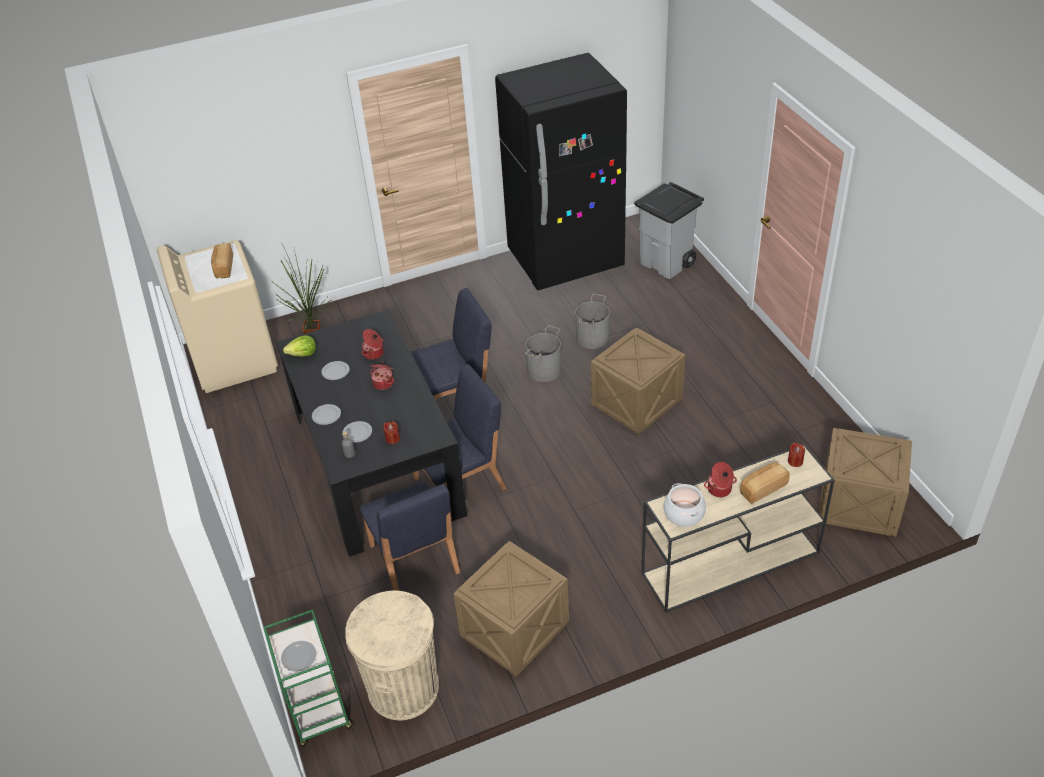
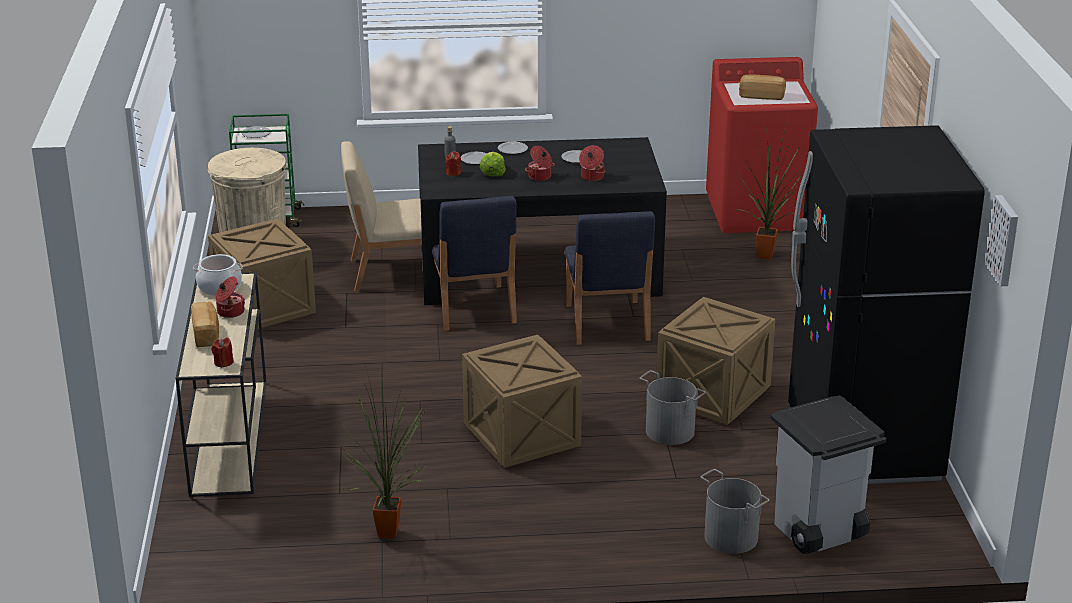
camera: 105 degrees right, 15 degrees down
beige washing machine [157,240,278,393] -> red washing machine [706,57,818,233]
lettuce [283,335,316,357] -> lettuce moved to [480,152,505,176]
blue chair [360,481,460,591] -> beige chair [341,142,422,292]
grey bucket [525,325,562,382] -> grey bucket moved to [700,469,770,554]
crate [819,428,912,536] -> crate moved to [656,297,776,425]
none -> potted plant [338,363,428,538]
none -> picture [985,195,1018,286]

